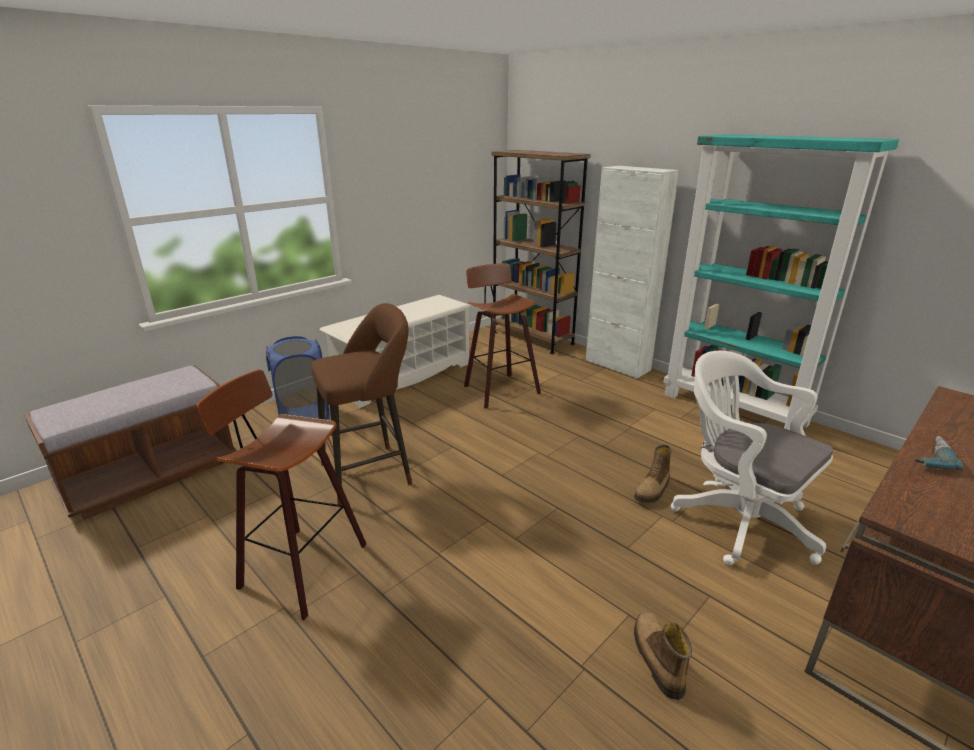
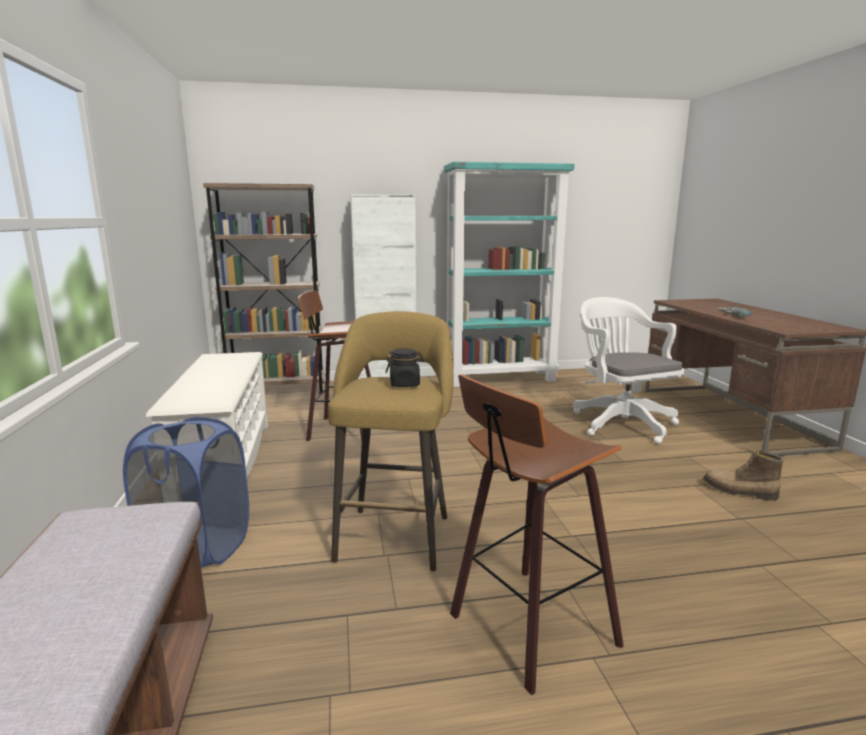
camera: 55 degrees left, 10 degrees down
brown stool [311,303,412,505] -> yellow stool [328,311,454,571]
boot [634,444,672,503] -> none
white office chair [671,351,833,566] -> white office chair turned 75 degrees clockwise [573,297,684,444]
none -> black jar [386,349,424,387]

